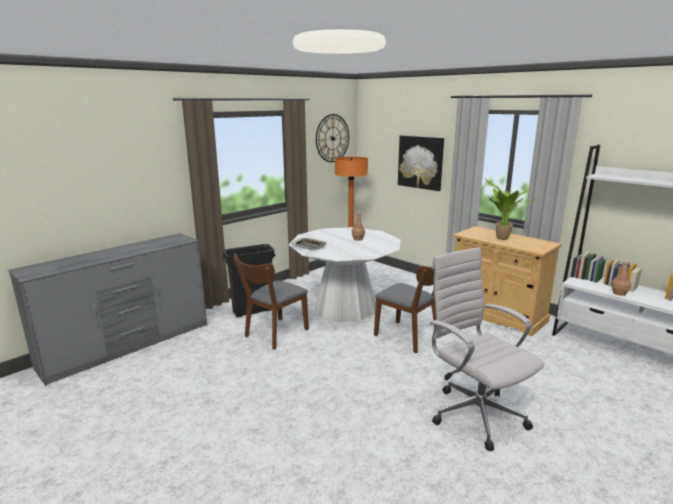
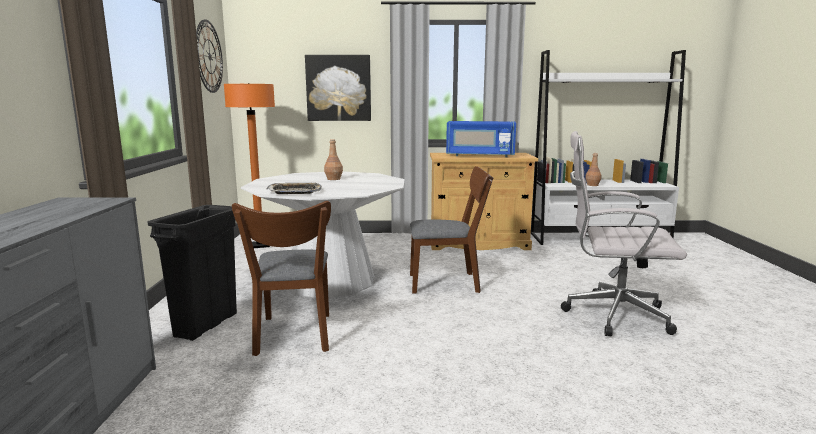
camera: 45 degrees left, 5 degrees down
potted plant [485,178,535,240] -> blue microwave [446,121,516,157]

